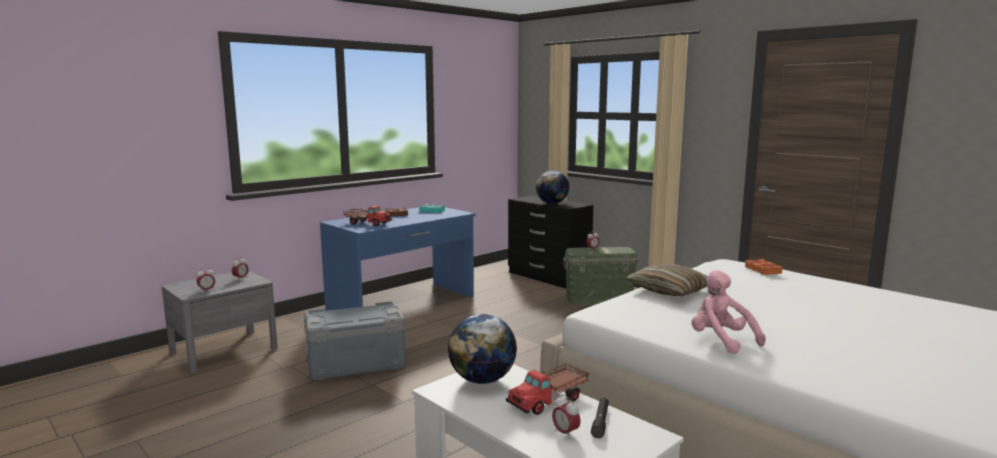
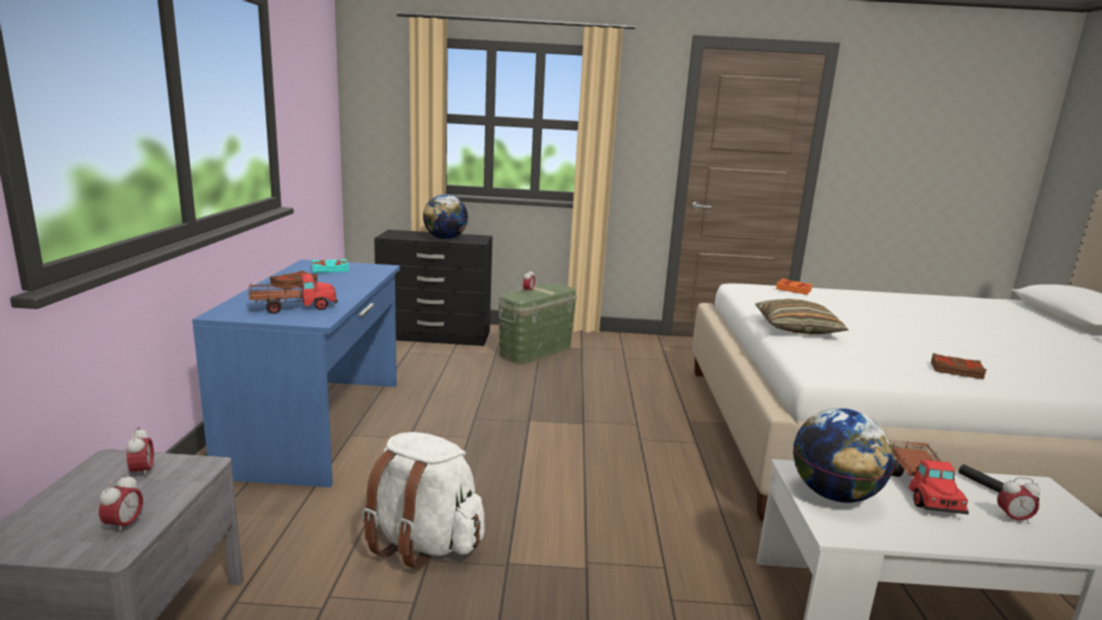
camera: 45 degrees left, 5 degrees up
grey storage box [304,301,406,381] -> white backpack [362,432,485,569]
pink plush toy [691,270,766,354] -> brown book [931,353,986,379]

